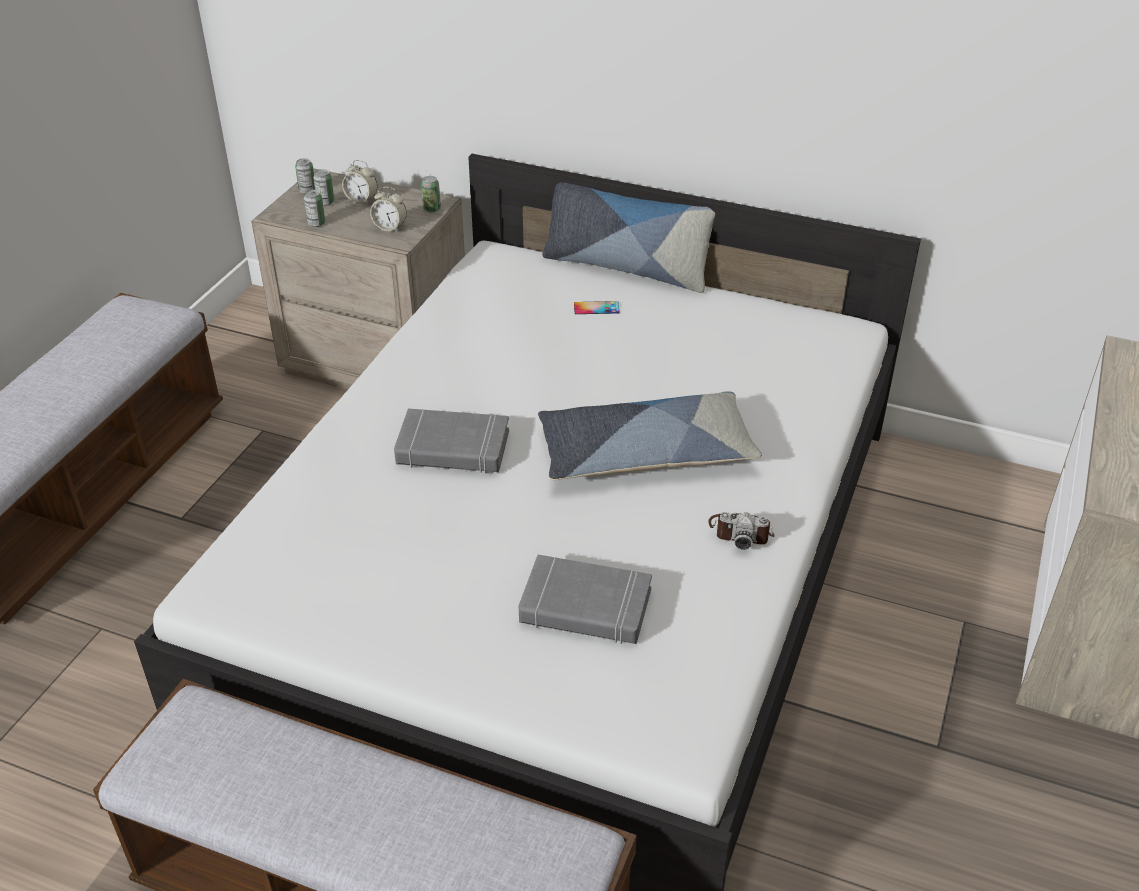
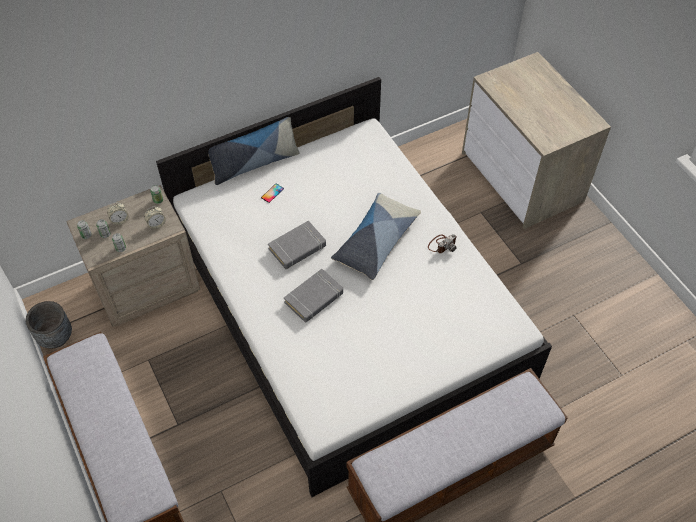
camera: 50 degrees left, 15 degrees up
grey book [519,555,652,644] -> grey book moved to [268,221,326,269]
none -> grey planter [26,301,72,348]

